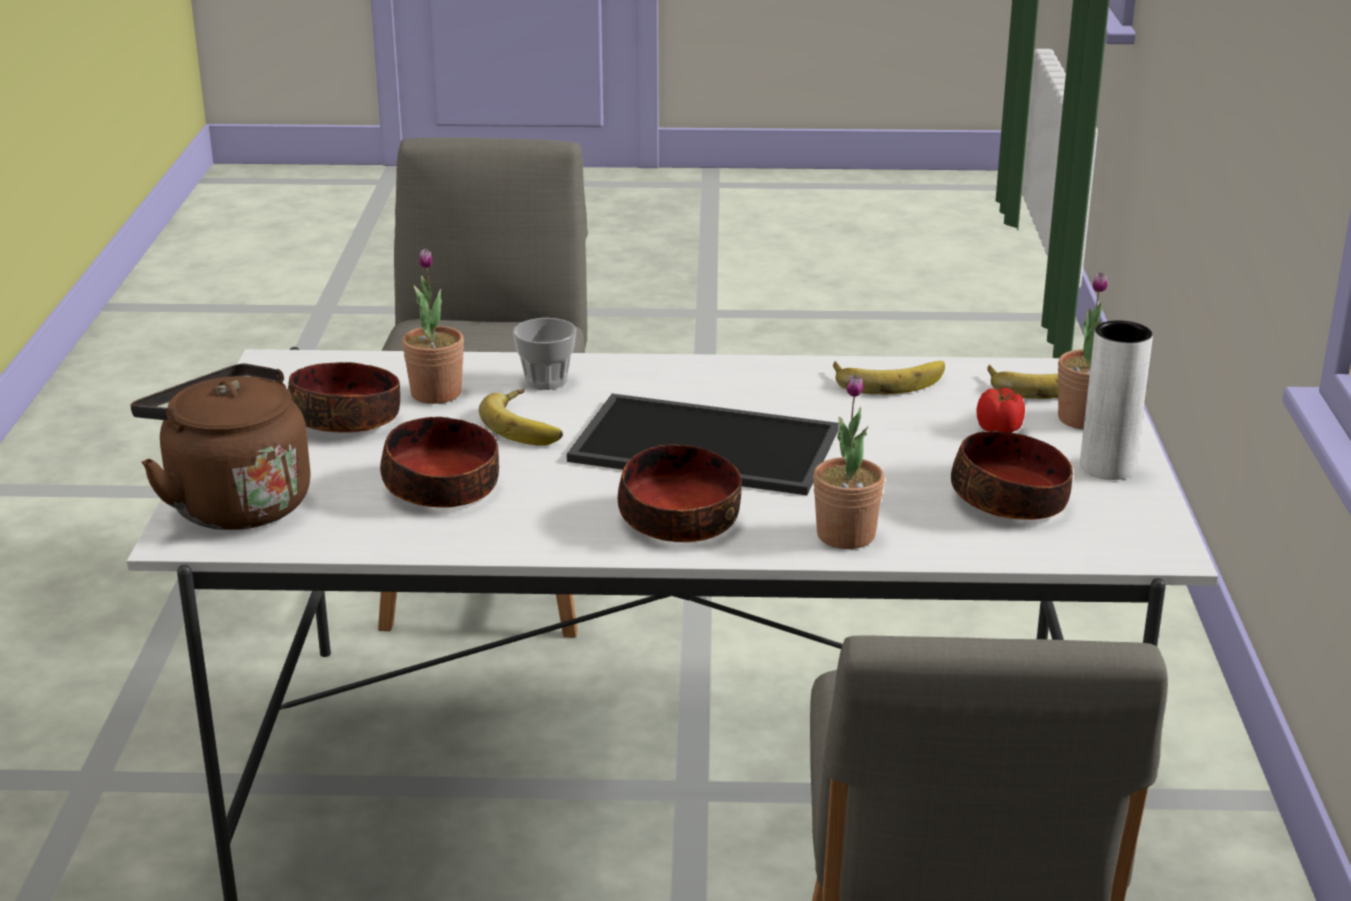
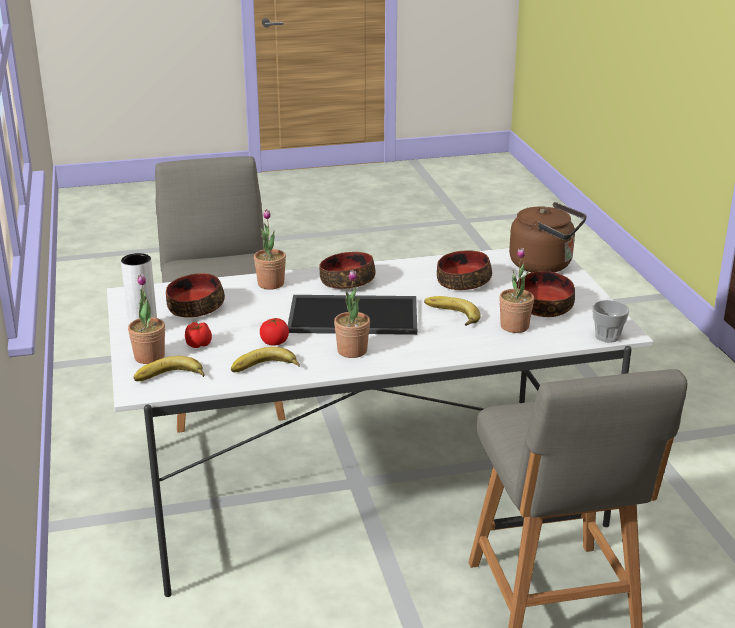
camera: 165 degrees right, 0 degrees up
cup [513,318,576,390] -> cup moved to [592,300,629,343]
none -> tomato [260,318,289,346]
none -> potted plant [334,270,370,358]

